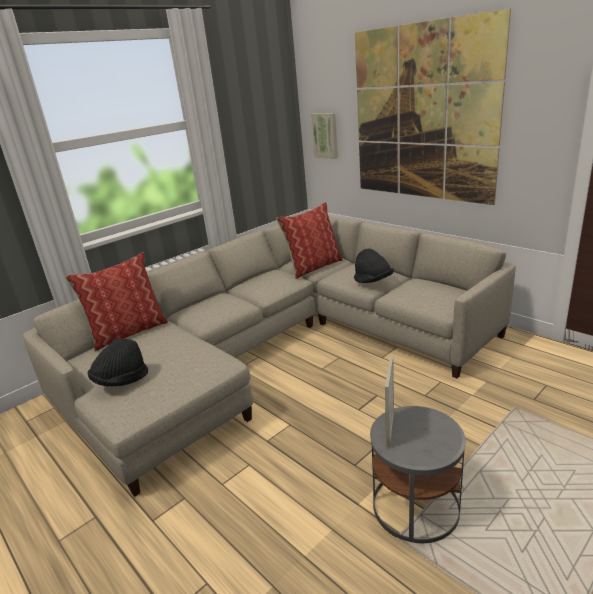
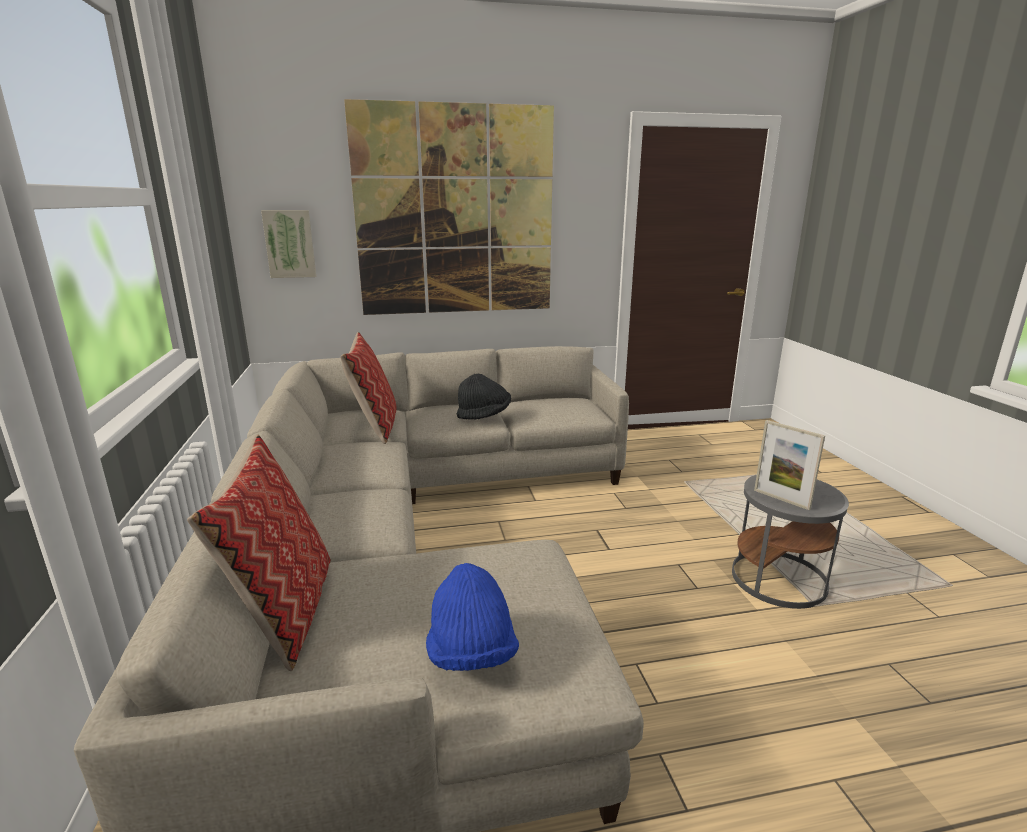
camera: 60 degrees left, 5 degrees down
black hat [88,338,148,387] -> blue hat [426,563,519,671]

